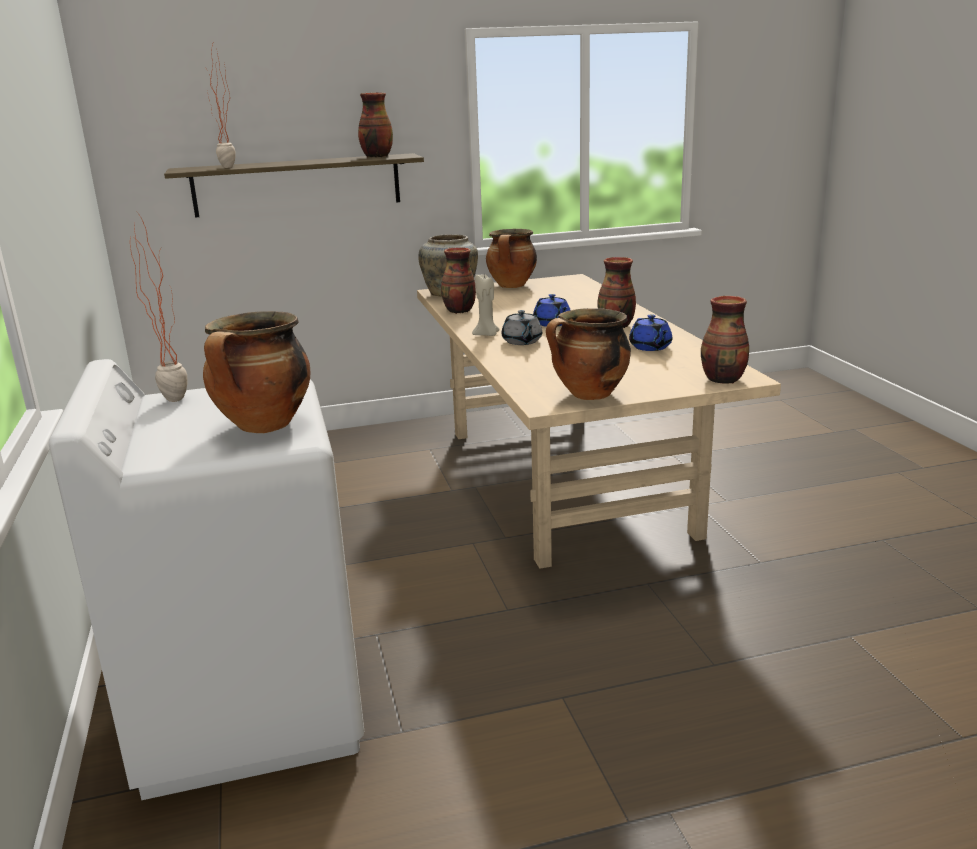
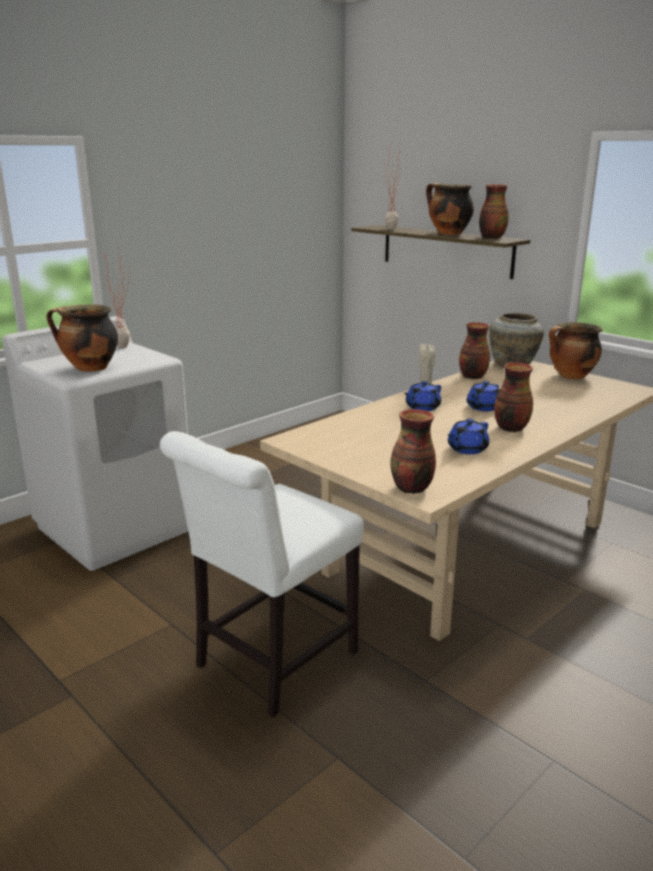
camera: 60 degrees right, 0 degrees up
grey teapot [502,310,542,345] -> blue teapot [404,381,441,411]
cooking pot [546,308,631,400] -> cooking pot moved to [426,183,474,235]
none -> white chair [160,431,364,717]

